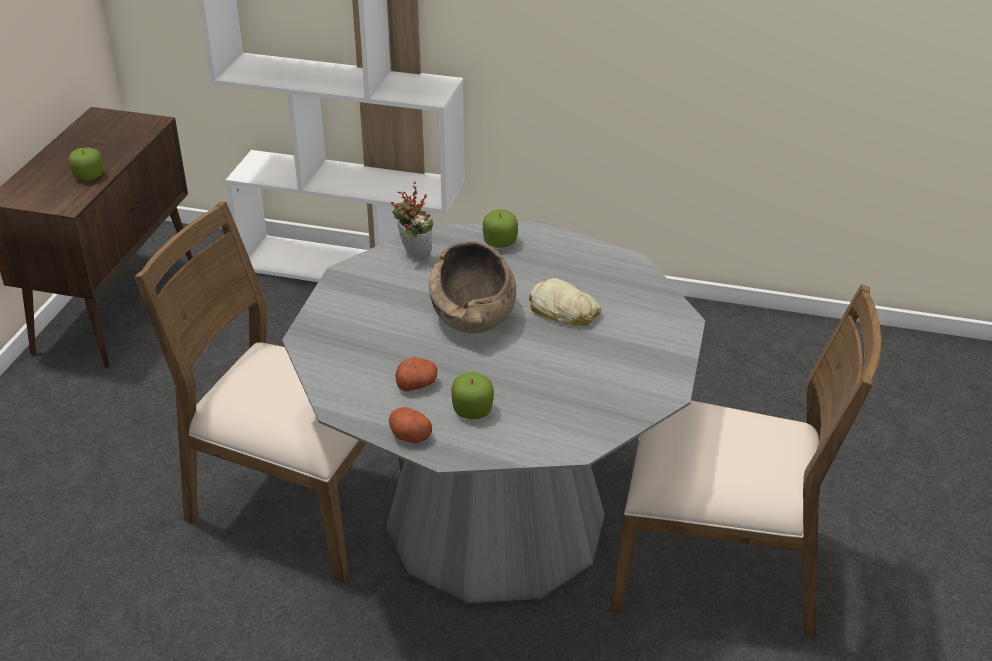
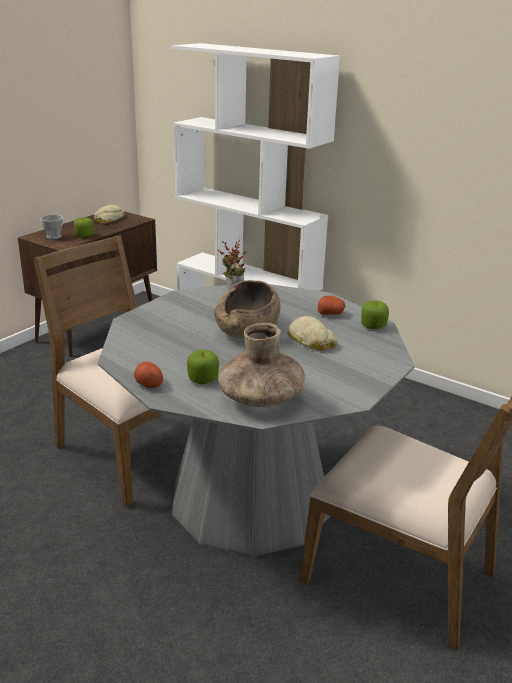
camera: 20 degrees right, 10 degrees down
potato [395,357,437,391] -> potato moved to [318,296,345,315]
apple [483,209,518,248] -> apple moved to [361,300,389,329]
none -> cup [40,215,63,239]
none -> bread [94,205,125,224]
none -> brown vase [218,323,305,407]

